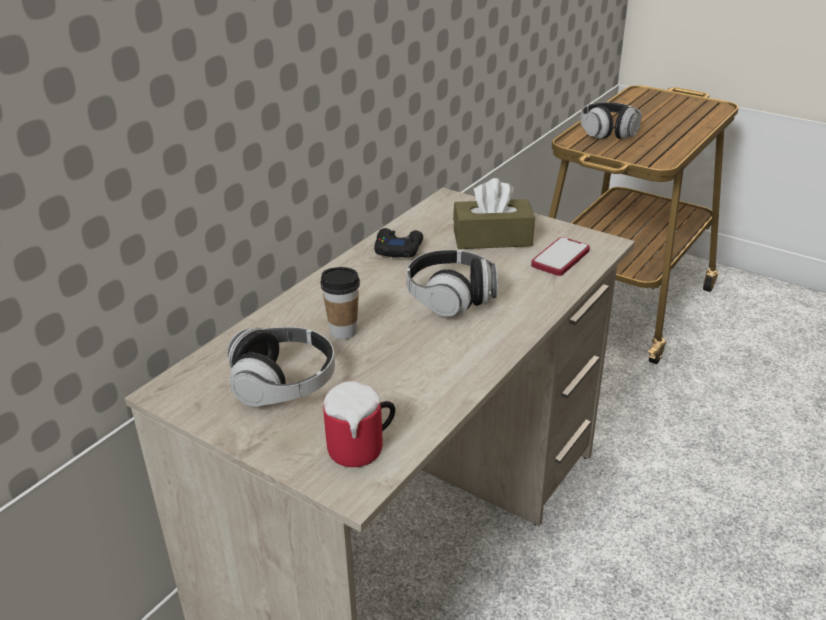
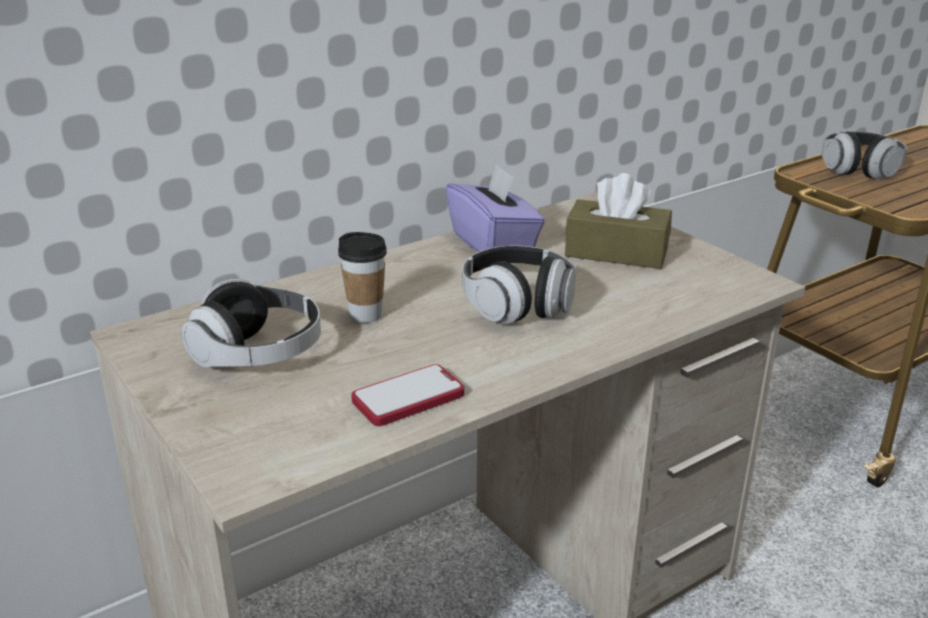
camera: 20 degrees right, 5 degrees down
mug [323,381,395,467] -> none
black game controller [374,228,423,258] -> purple tissue box [446,164,545,252]
phone [531,237,590,276] -> phone moved to [351,364,464,426]

